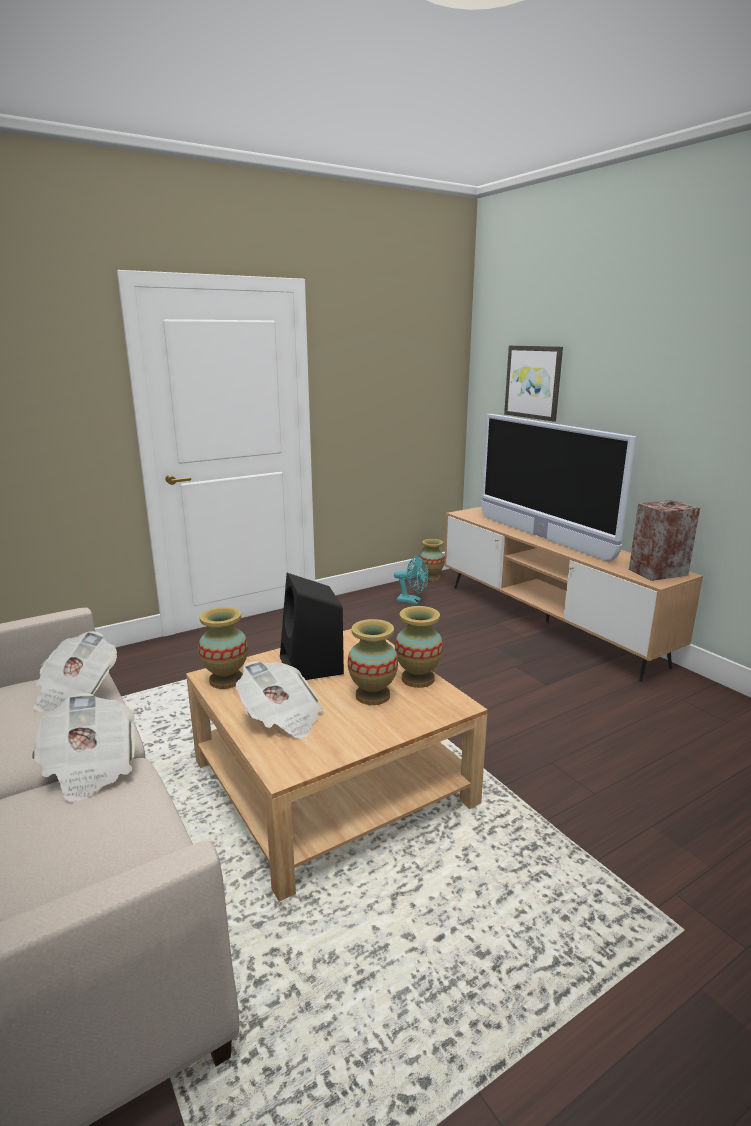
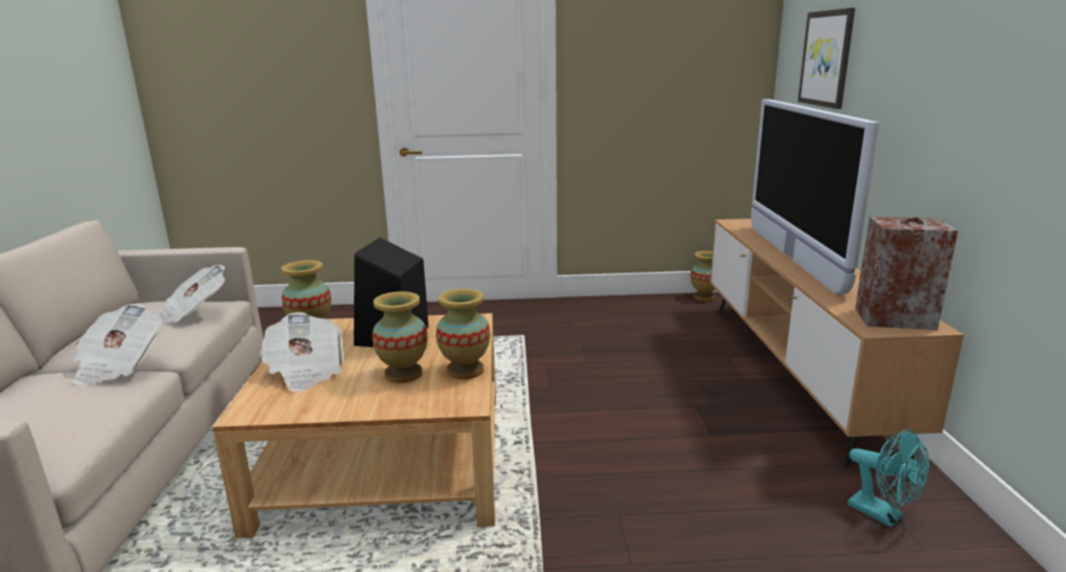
camera: 30 degrees right, 0 degrees up
turquoise fan [394,555,428,604] -> turquoise fan moved to [847,429,929,527]

